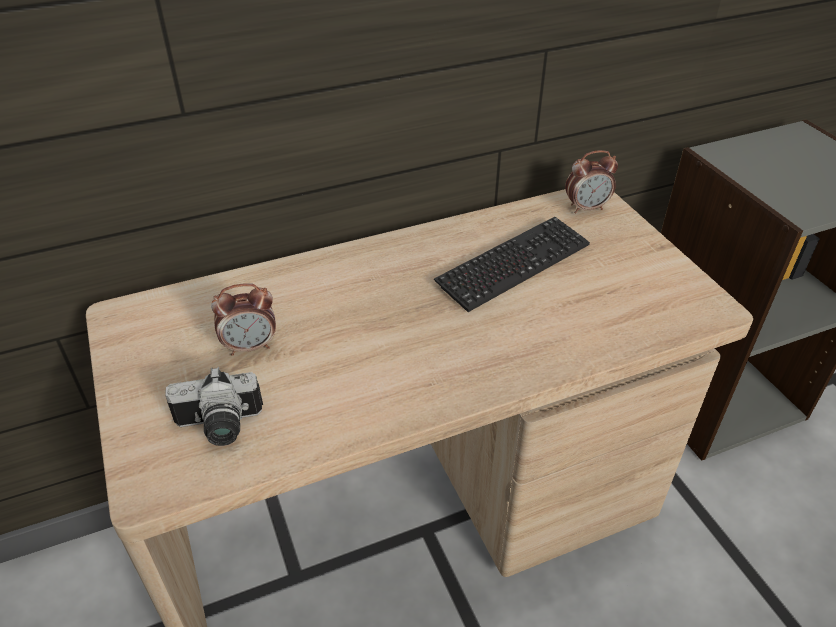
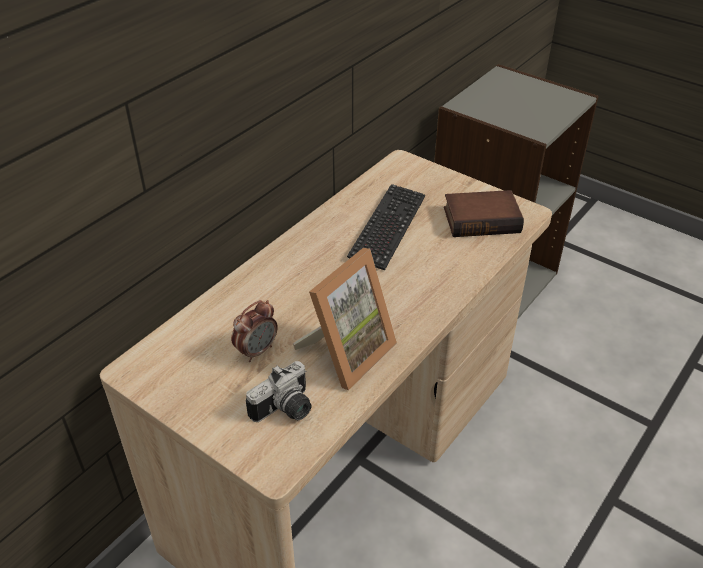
camera: 30 degrees left, 0 degrees up
alarm clock [565,150,618,214] -> none
none -> picture frame [293,248,397,390]
none -> book [444,190,524,237]

